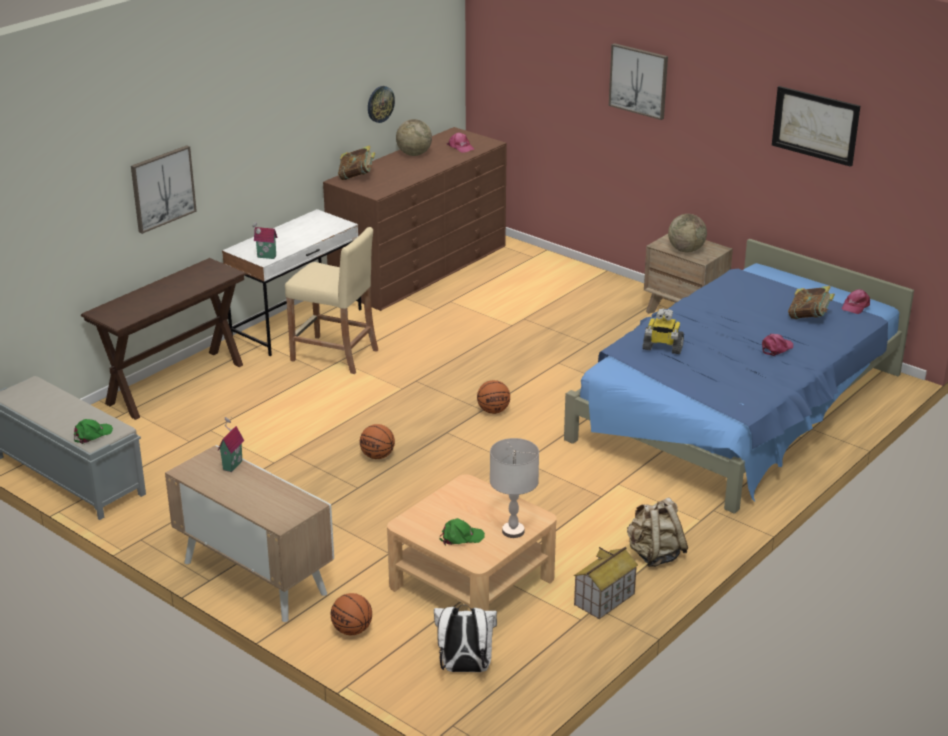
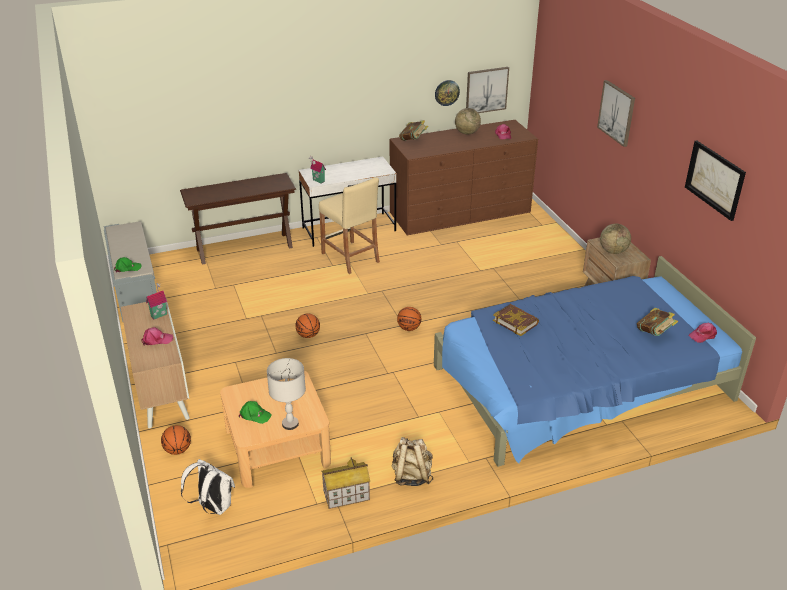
camera: 30 degrees right, 5 degrees up
picture [131,145,197,234] -> picture moved to [466,67,509,113]
toy robot [642,308,684,354] -> book [493,304,539,336]
pink cap [762,334,793,356] -> pink cap moved to [141,327,173,346]

